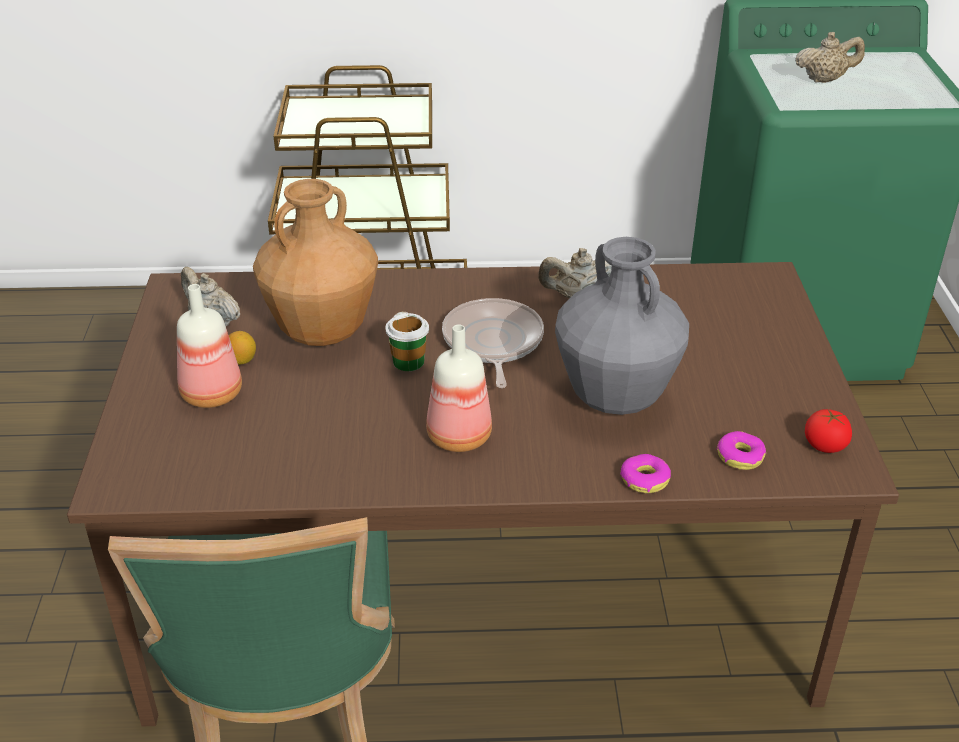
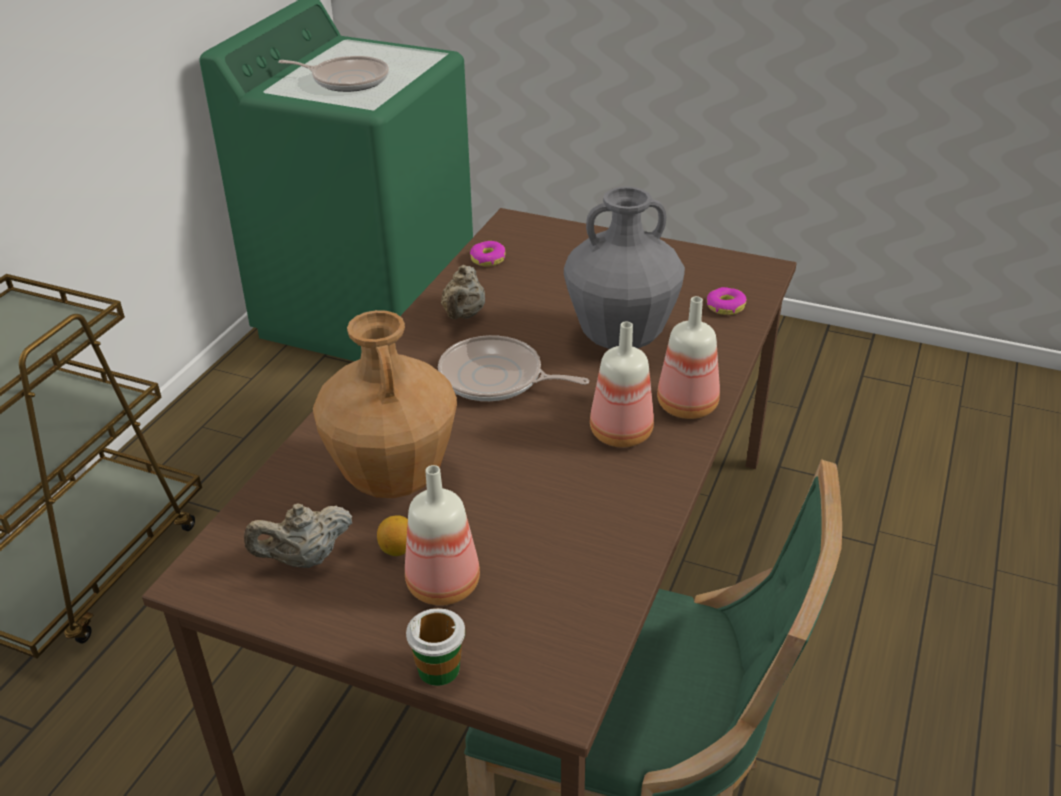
camera: 65 degrees left, 0 degrees up
cup [385,312,429,371] -> cup moved to [406,608,465,686]
donut [620,454,671,493] -> donut moved to [470,241,506,267]
beige teapot [795,32,865,83] -> frying pan [278,56,389,92]
tomato [805,409,852,453] -> none
none -> bottle [657,296,720,419]

